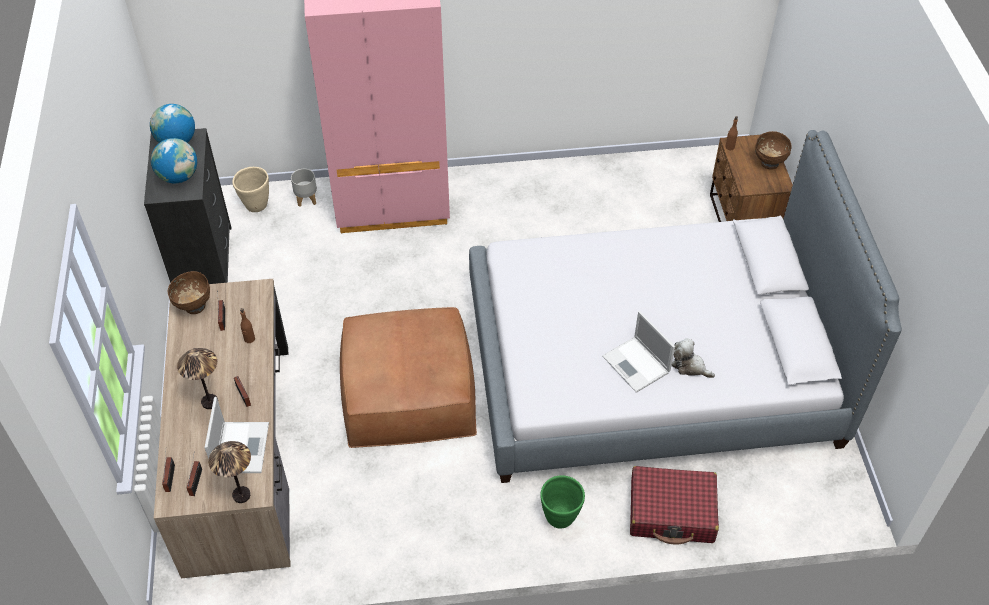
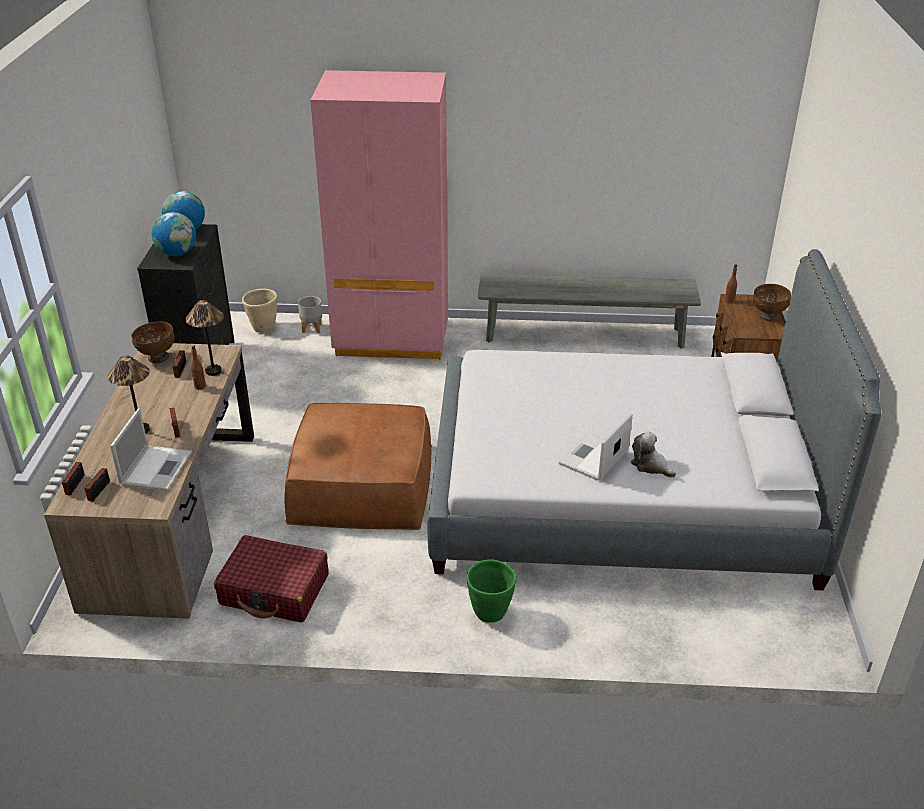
camera: 10 degrees right, 15 degrees down
table lamp [208,441,251,503] -> table lamp moved to [186,300,224,376]
laptop [602,311,675,393] -> laptop turned 60 degrees clockwise [559,413,633,481]
red suitcase [630,466,719,545] -> red suitcase moved to [214,535,329,623]
none -> grey bench [478,274,701,349]

